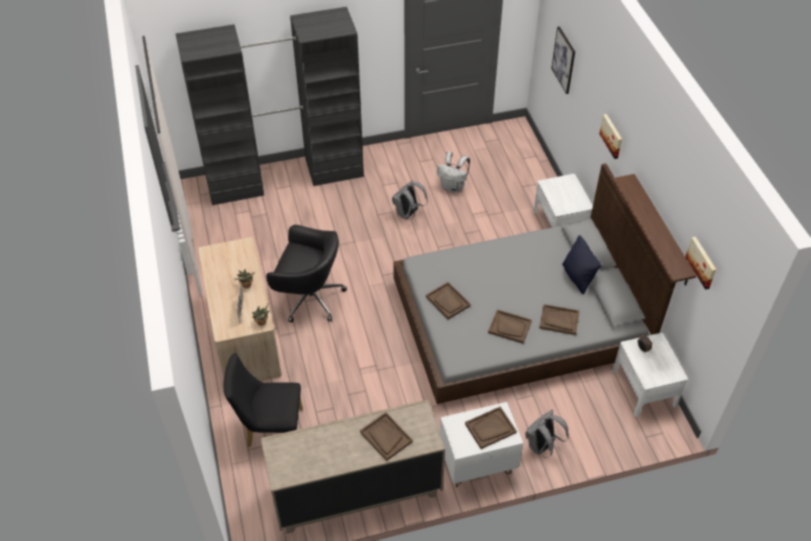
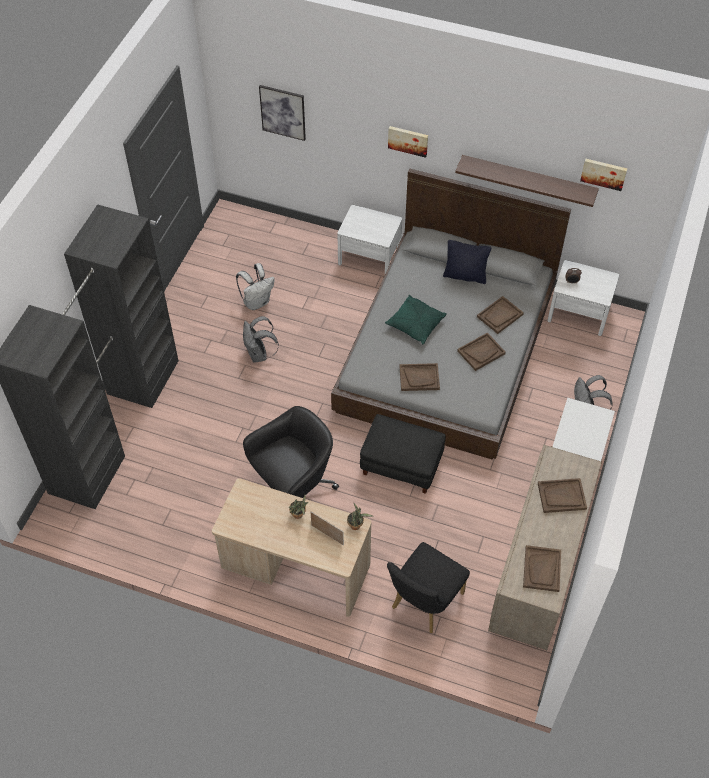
camera: 55 degrees left, 5 degrees up
brown tray [465,407,517,449] -> brown tray moved to [523,545,561,592]
none -> black ottoman [360,414,446,494]
none -> green pillow [385,295,447,344]

